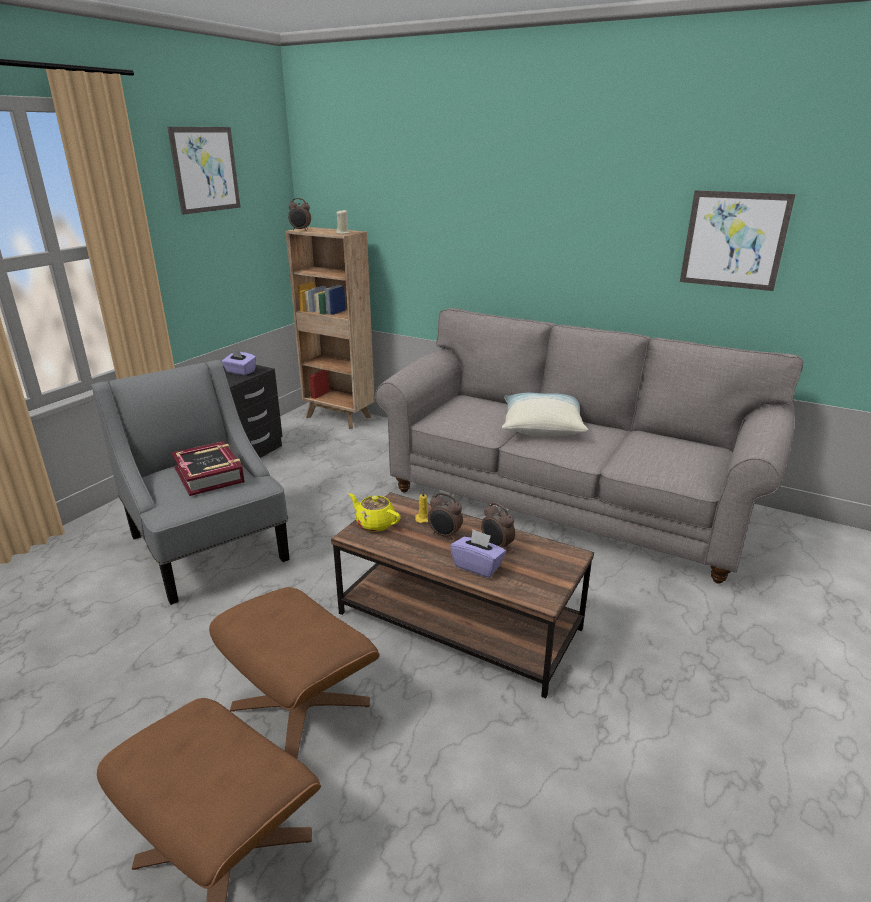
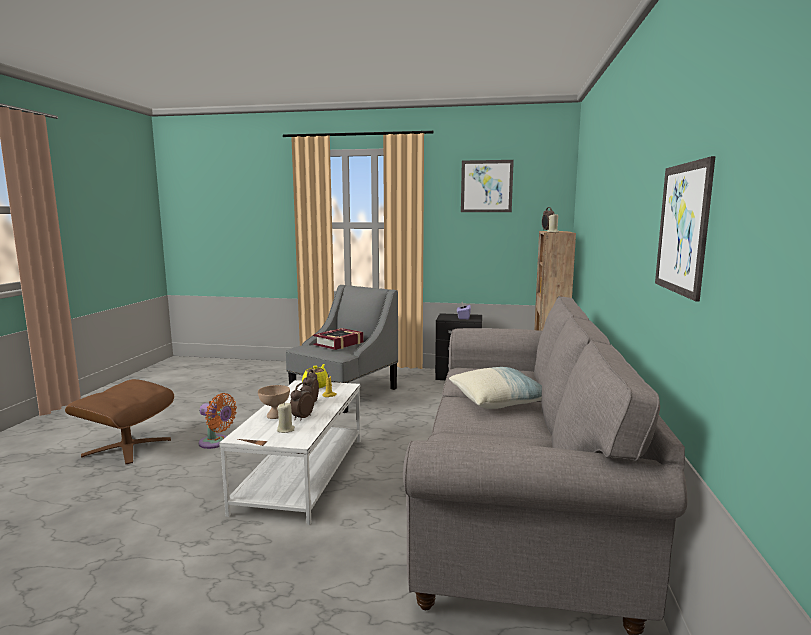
camera: 70 degrees right, 15 degrees down
brown ottoman [209,587,380,759] -> orange fan [199,393,237,449]
brown coffee table [331,492,594,698] -> white coffee table [219,380,360,525]
purple tissue box [450,529,506,578] -> beige bowl [258,385,290,419]
none -> beige candle [277,402,295,433]

